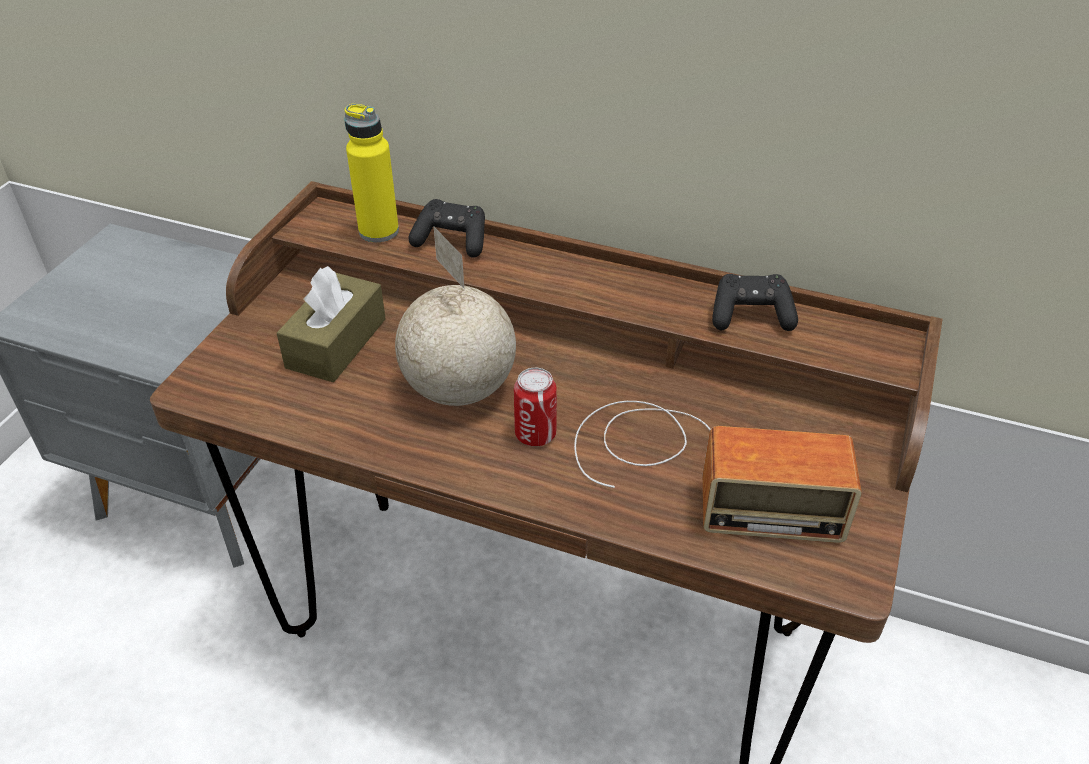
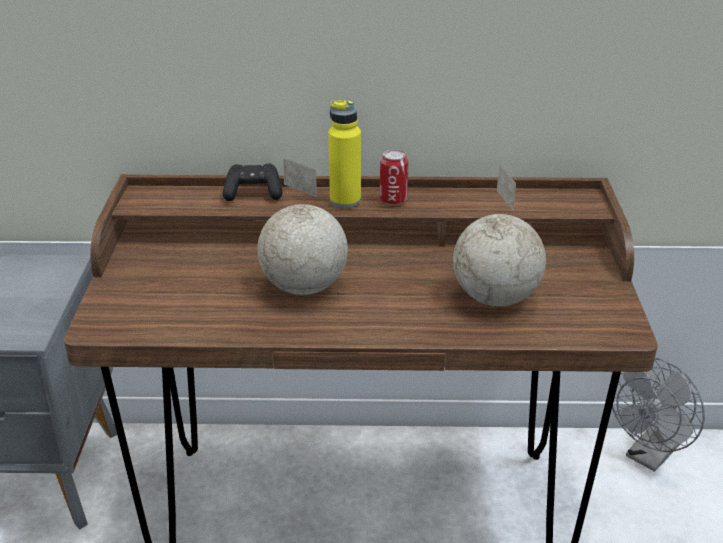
camera: 20 degrees left, 10 degrees down
brown tissue box [277,266,386,382] -> none
yellow bottle [345,104,399,242] -> yellow bottle moved to [328,100,361,208]
can [514,368,557,446] -> can moved to [380,149,408,205]
radio [574,401,862,543] -> globe [453,164,546,306]
black game controller [712,274,798,331] -> none
none -> grey fan [612,358,705,472]

